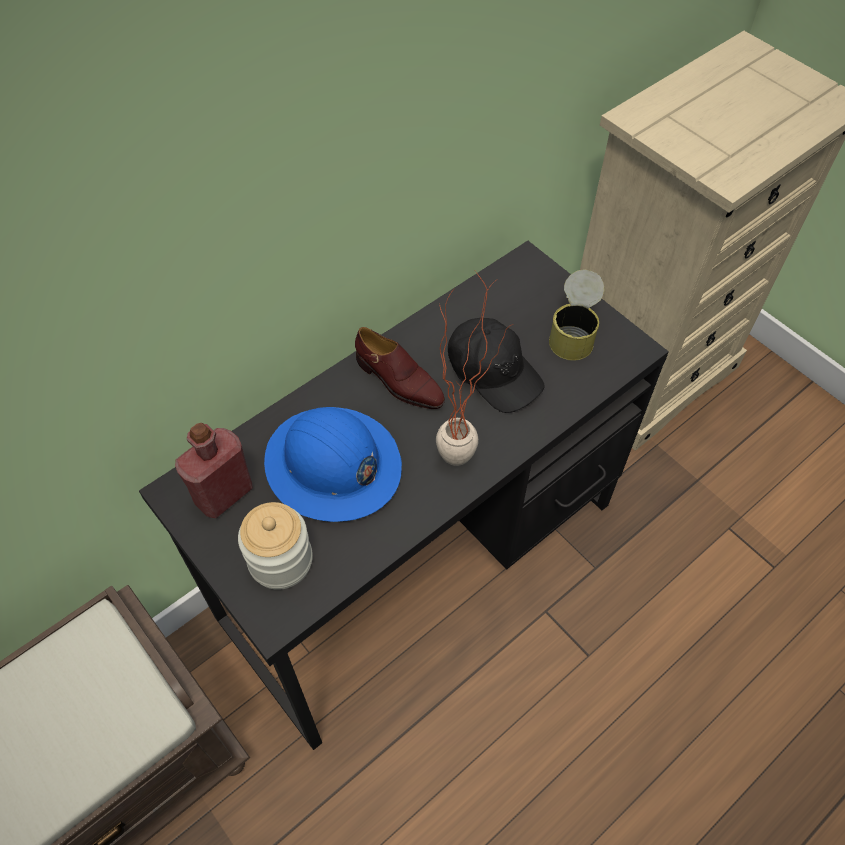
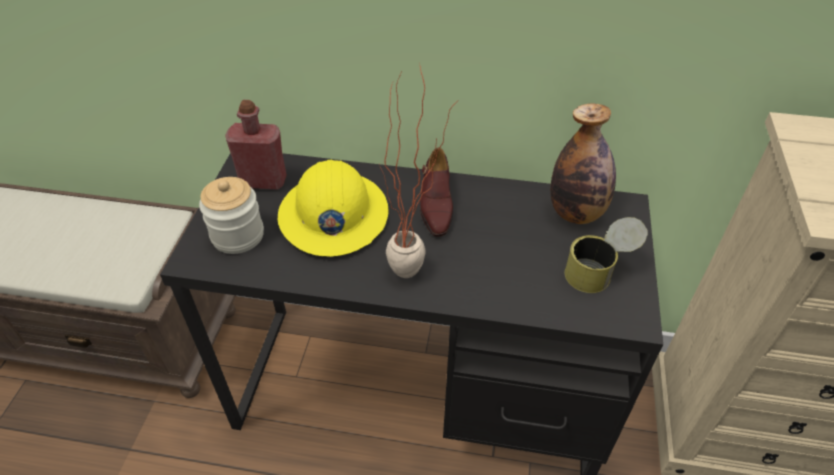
camera: 50 degrees right, 10 degrees down
blue hard hat [264,407,402,522] -> yellow hard hat [278,160,388,257]
black cap [448,318,545,413] -> none
none -> bottle [550,103,616,224]

